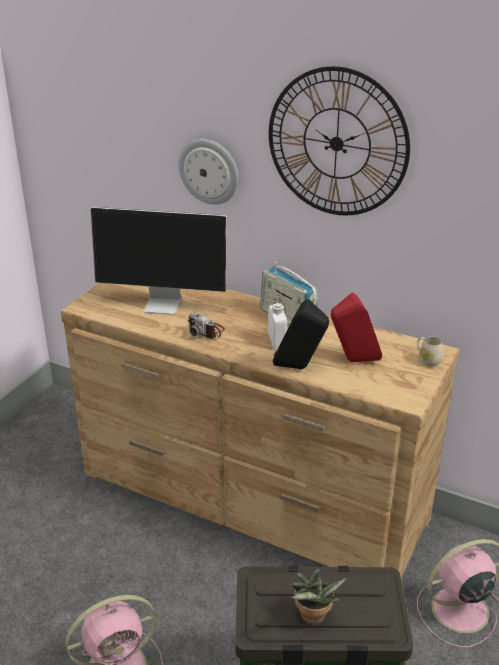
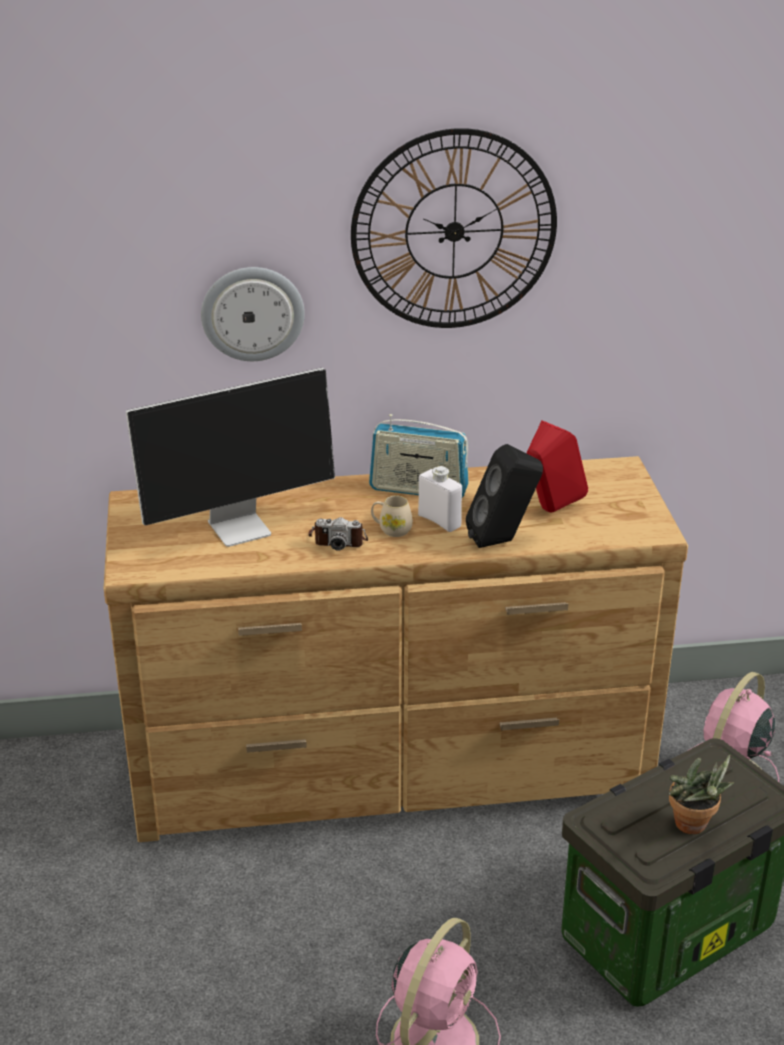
camera: 35 degrees left, 0 degrees up
beige mug [417,336,444,367] -> beige mug moved to [371,496,413,537]

